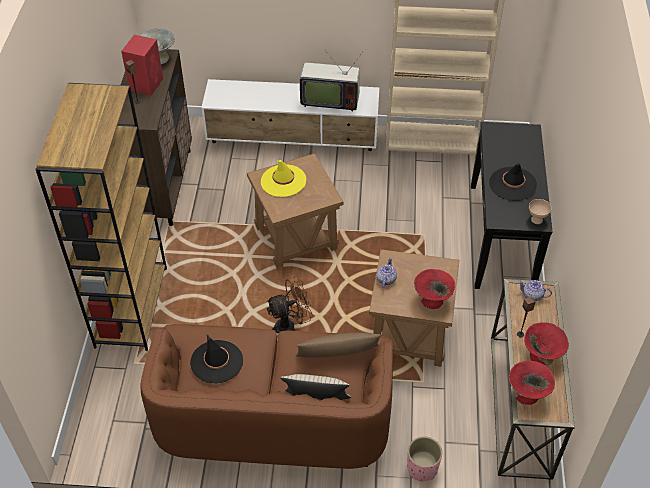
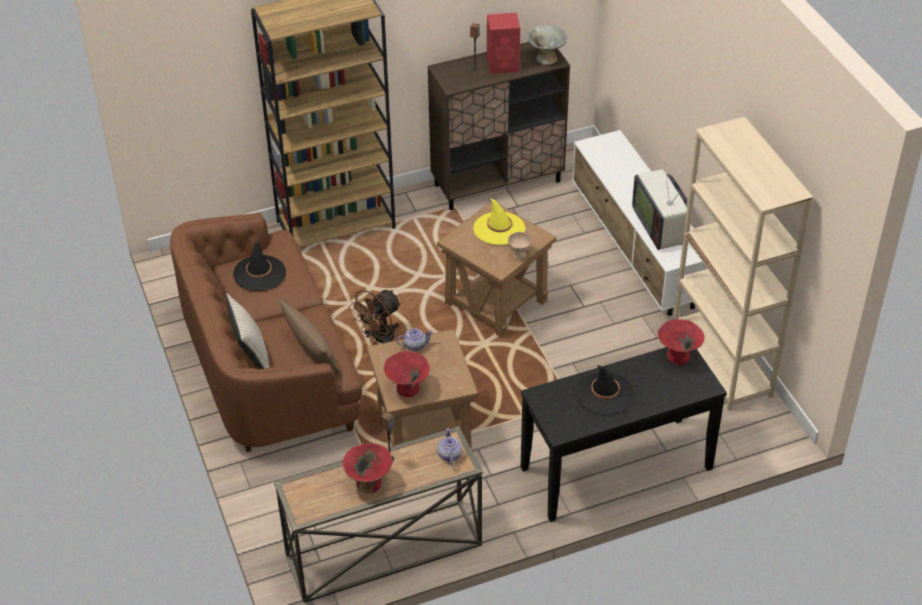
camera: 65 degrees right, 5 degrees down
brown fan [266,276,313,333] -> brown fan turned 90 degrees clockwise [348,290,401,343]
pink planter [407,436,442,482] -> none
red bowl [508,361,555,405] -> red bowl moved to [658,319,705,365]
beige bowl [529,199,552,224] -> beige bowl moved to [508,232,532,260]

